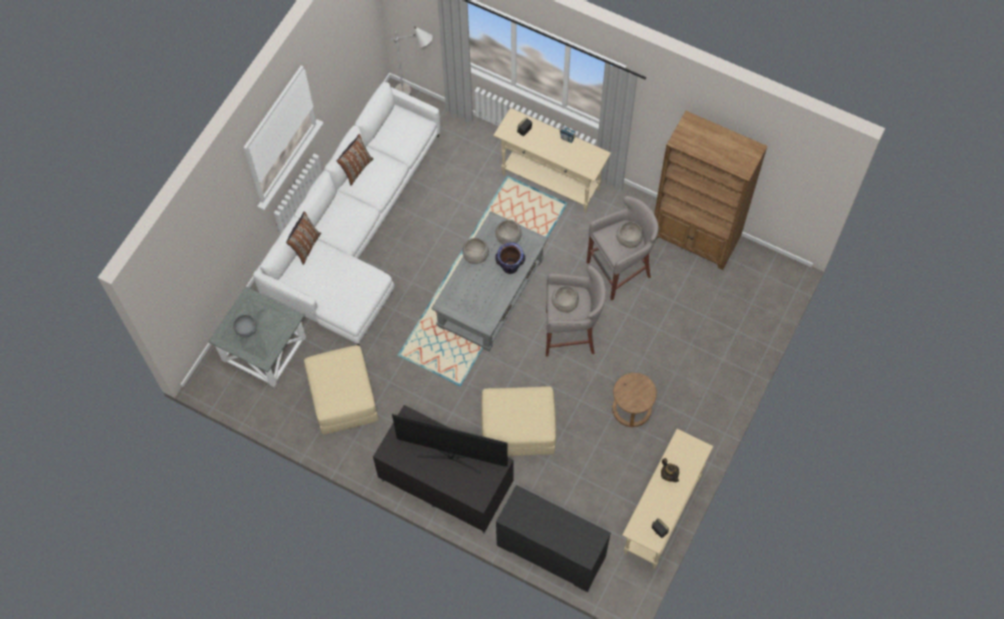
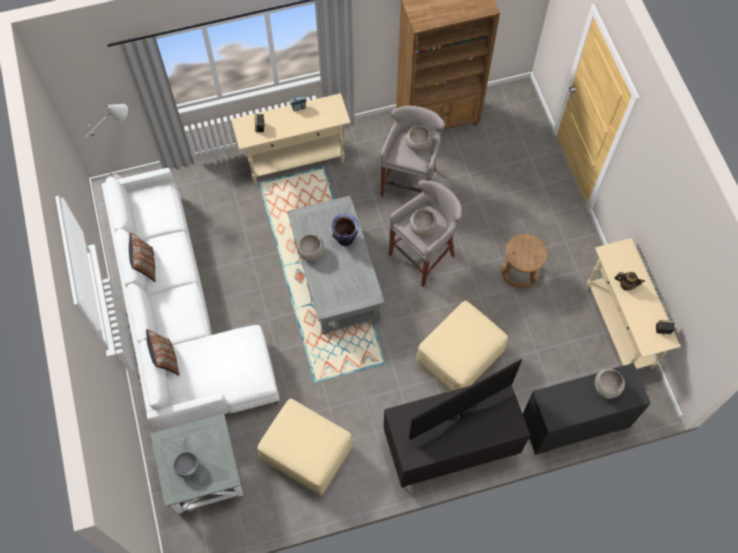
camera: 45 degrees left, 0 degrees up
grey bowl [495,220,522,244] -> grey bowl moved to [595,369,625,399]

